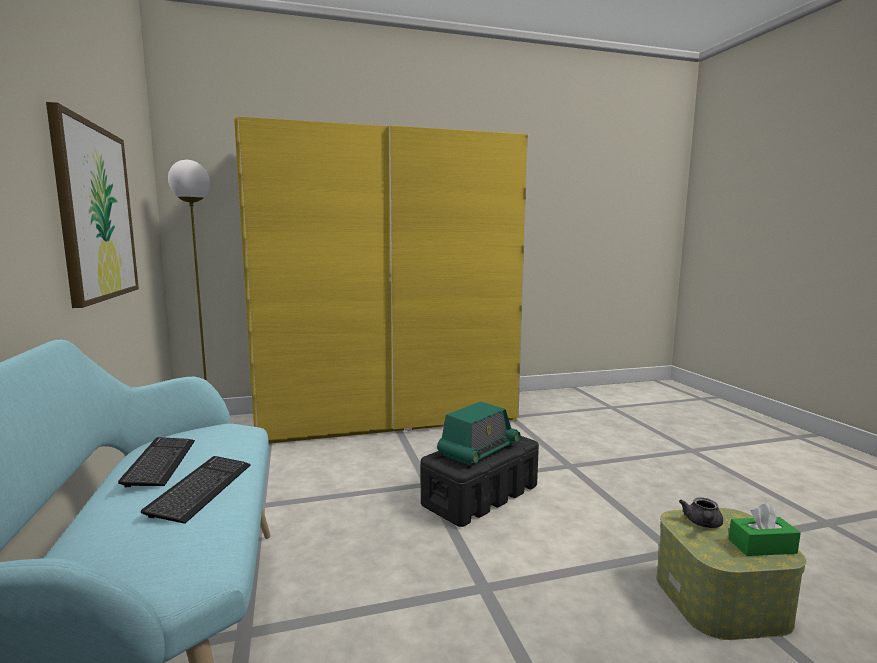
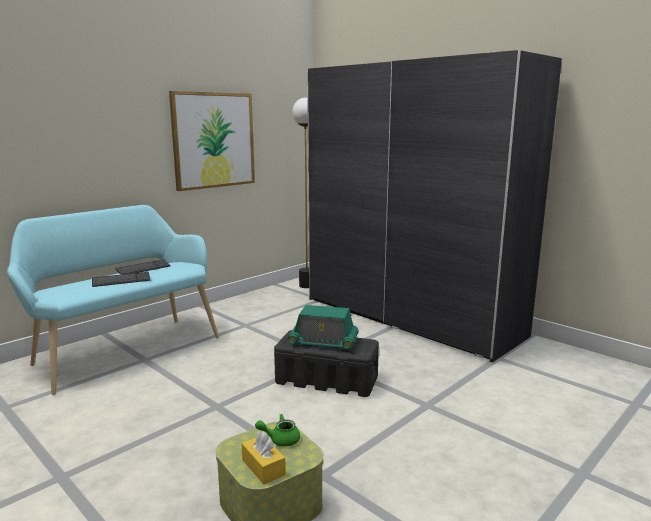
camera: 60 degrees right, 5 degrees up
yellow wardrobe [234,117,528,443] -> grey wardrobe [307,50,562,363]
grey teapot [679,497,723,528] -> green teapot [255,414,300,447]
green tissue box [729,503,801,556] -> yellow tissue box [241,431,286,485]

